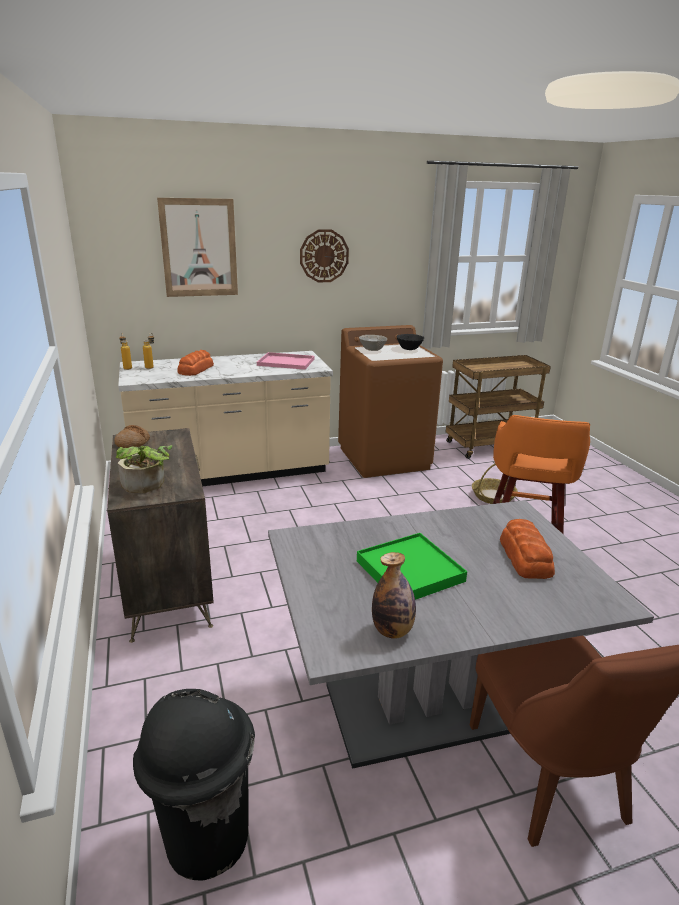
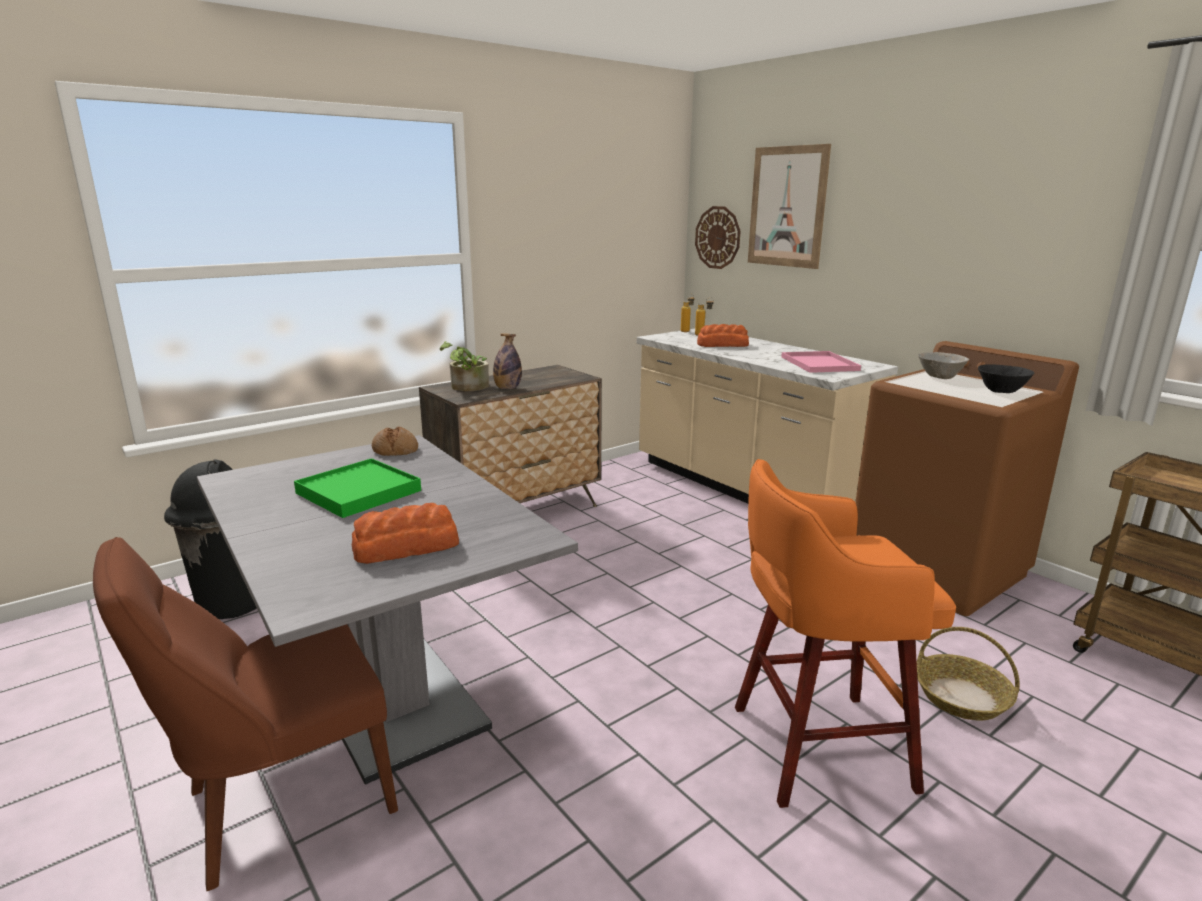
camera: 70 degrees right, 5 degrees down
bread [114,425,150,448] -> bread moved to [372,426,418,456]
wall clock [300,229,349,282] -> wall clock moved to [695,206,740,269]
bottle [372,552,416,638] -> bottle moved to [493,333,522,389]

